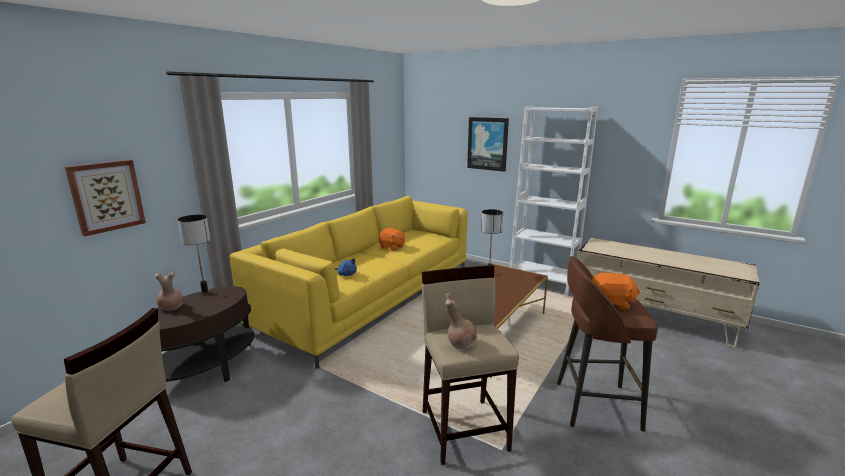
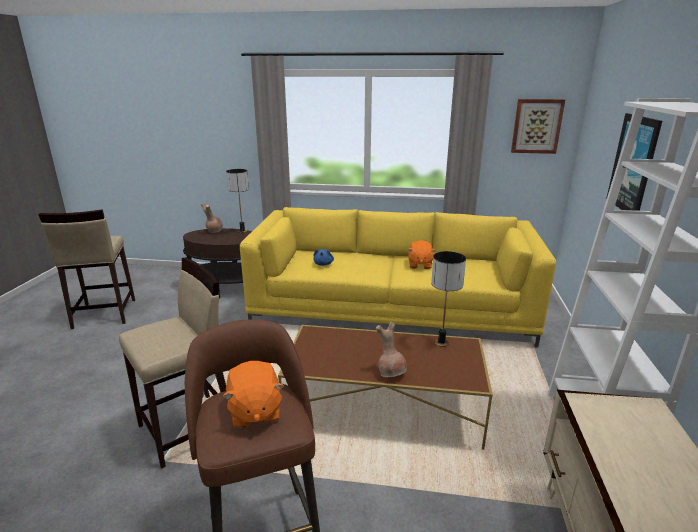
camera: 65 degrees right, 5 degrees up
picture [65,160,146,237] -> picture moved to [511,99,565,154]
brown vase [445,293,477,349] -> brown vase moved to [376,322,407,377]

